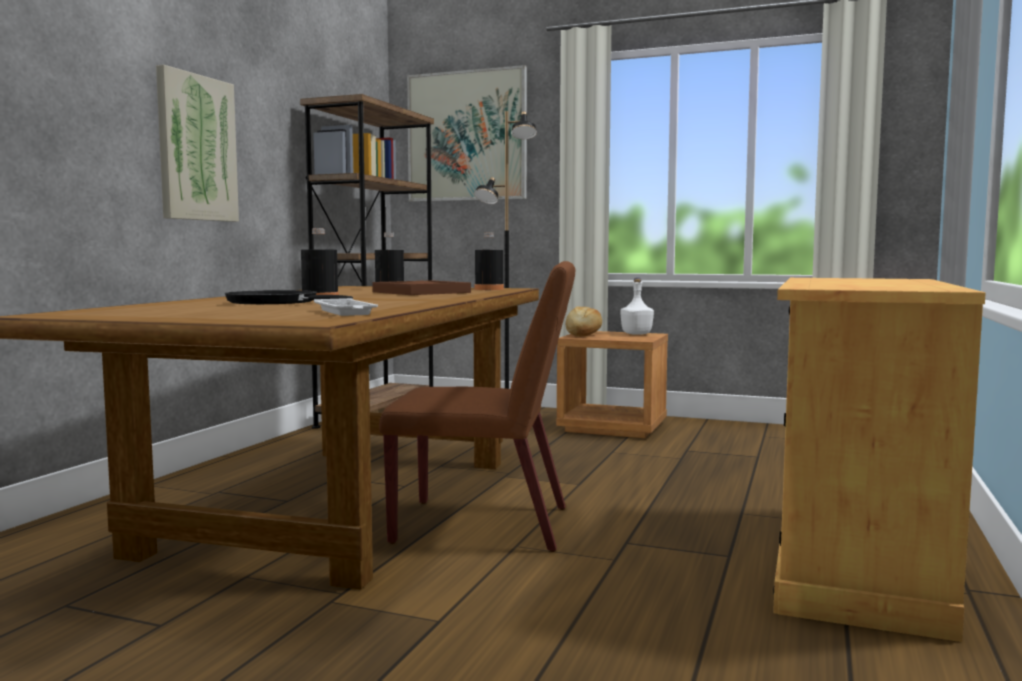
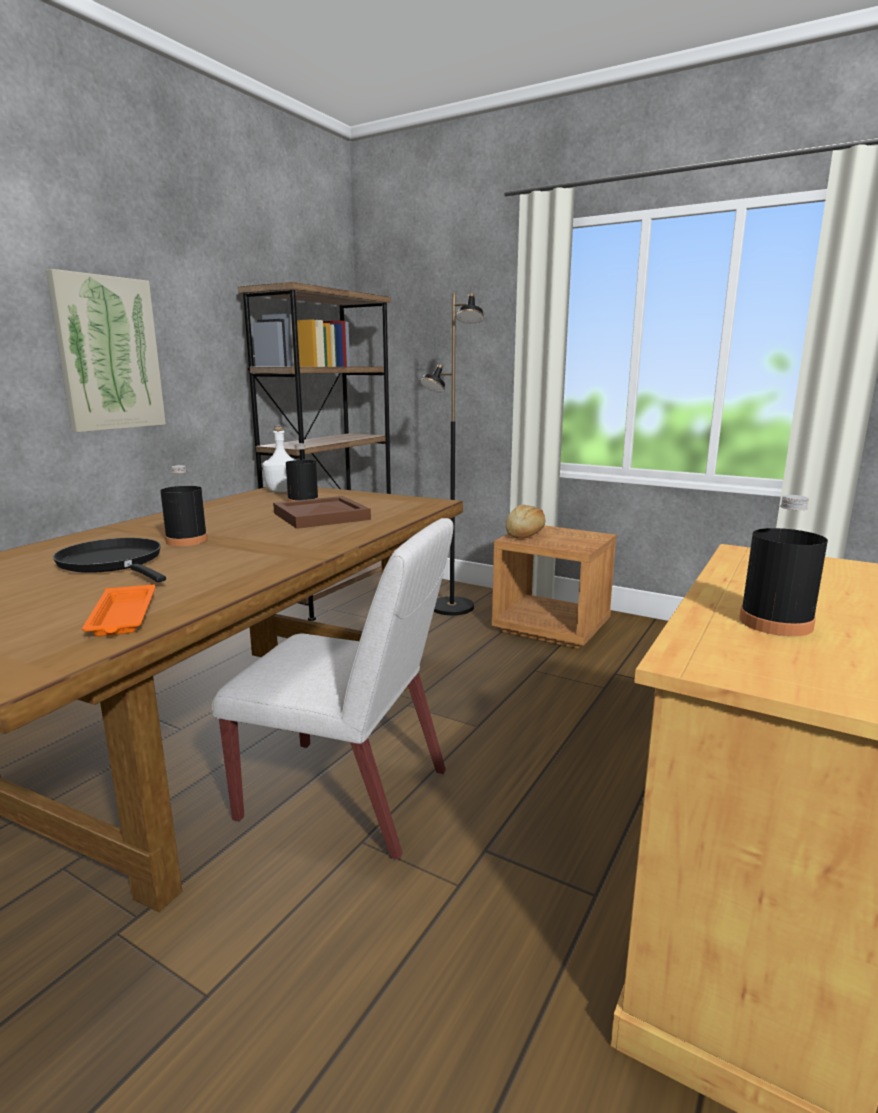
camera: 10 degrees right, 10 degrees up
white tray [314,298,378,316] -> orange tray [82,585,155,636]
brown chair [379,261,575,552] -> white chair [212,518,453,860]
picture [407,65,527,202] -> none
black bottle [475,233,504,290] -> black bottle moved to [739,495,828,636]
white bottle [620,278,654,335] -> white bottle moved to [263,425,295,492]

